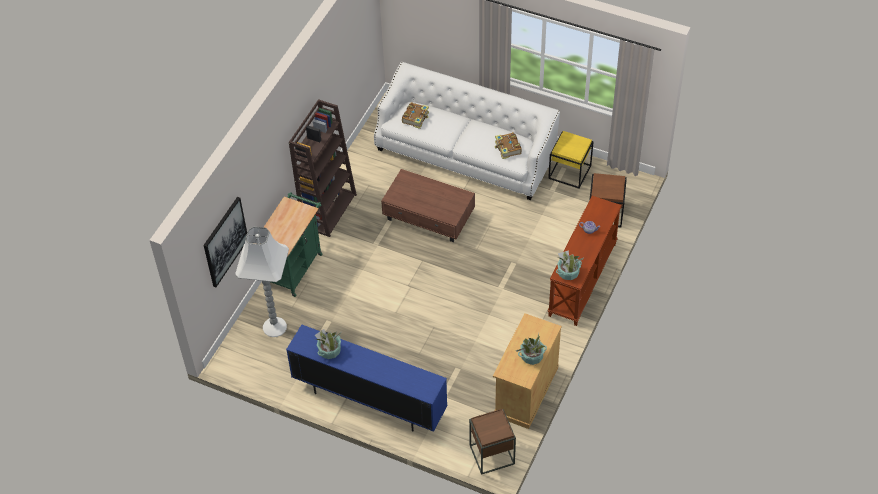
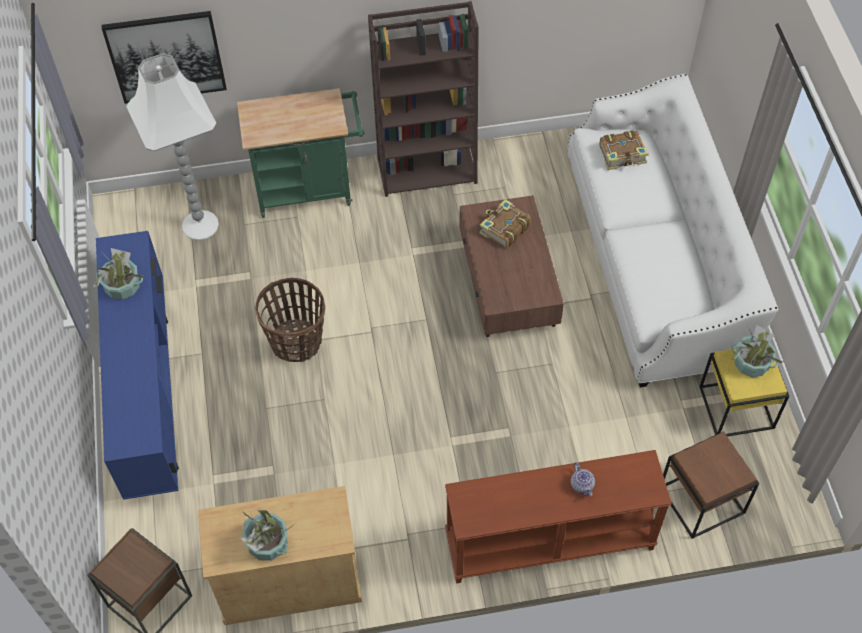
camera: 55 degrees right, 5 degrees up
book [494,132,522,159] -> book moved to [480,199,531,248]
potted plant [556,251,584,280] -> potted plant moved to [731,325,783,377]
none -> basket [255,278,325,362]

